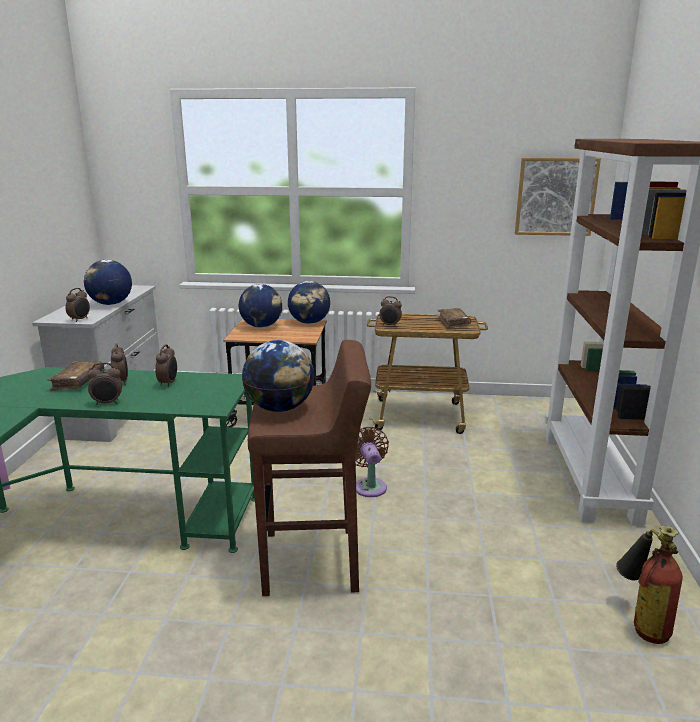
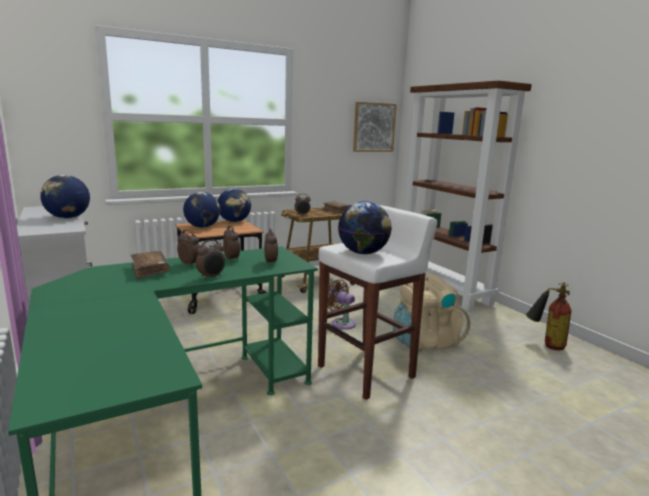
camera: 35 degrees left, 5 degrees down
alarm clock [65,288,90,322] -> alarm clock moved to [264,229,278,265]
brown stool [248,340,371,596] -> white stool [318,205,438,400]
none -> beige backpack [393,273,470,352]

